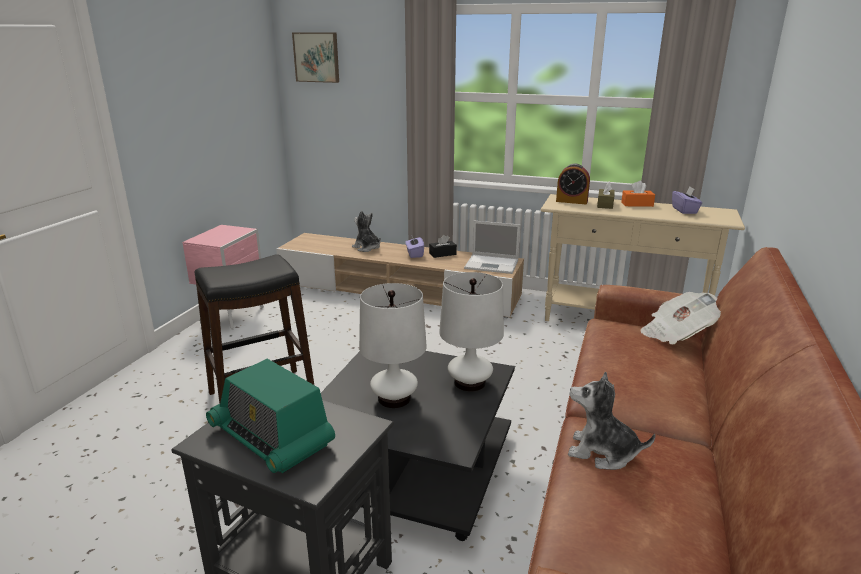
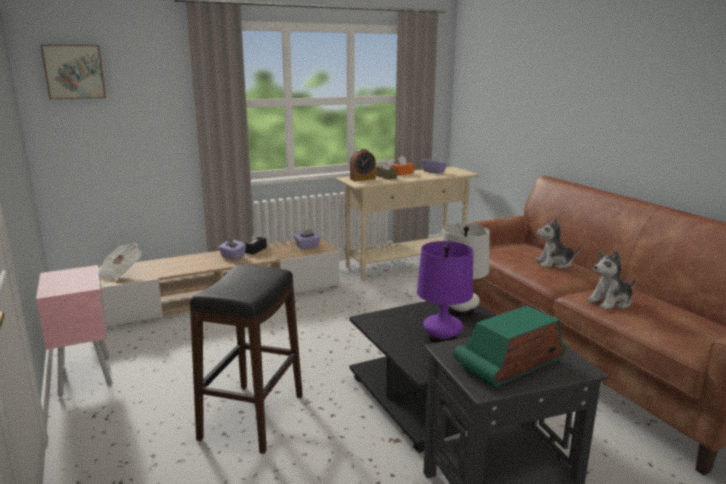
camera: 45 degrees left, 5 degrees down
radio [206,359,335,473] -> radio turned 150 degrees clockwise [453,306,566,388]
plush toy [352,210,381,252] -> plush toy moved to [535,219,581,269]
white table lamp [359,283,427,408] -> purple table lamp [417,241,473,343]
laptop [464,221,521,274] -> purple tissue box [294,229,321,249]
newspaper [641,292,721,345] -> newspaper moved to [99,243,142,280]

